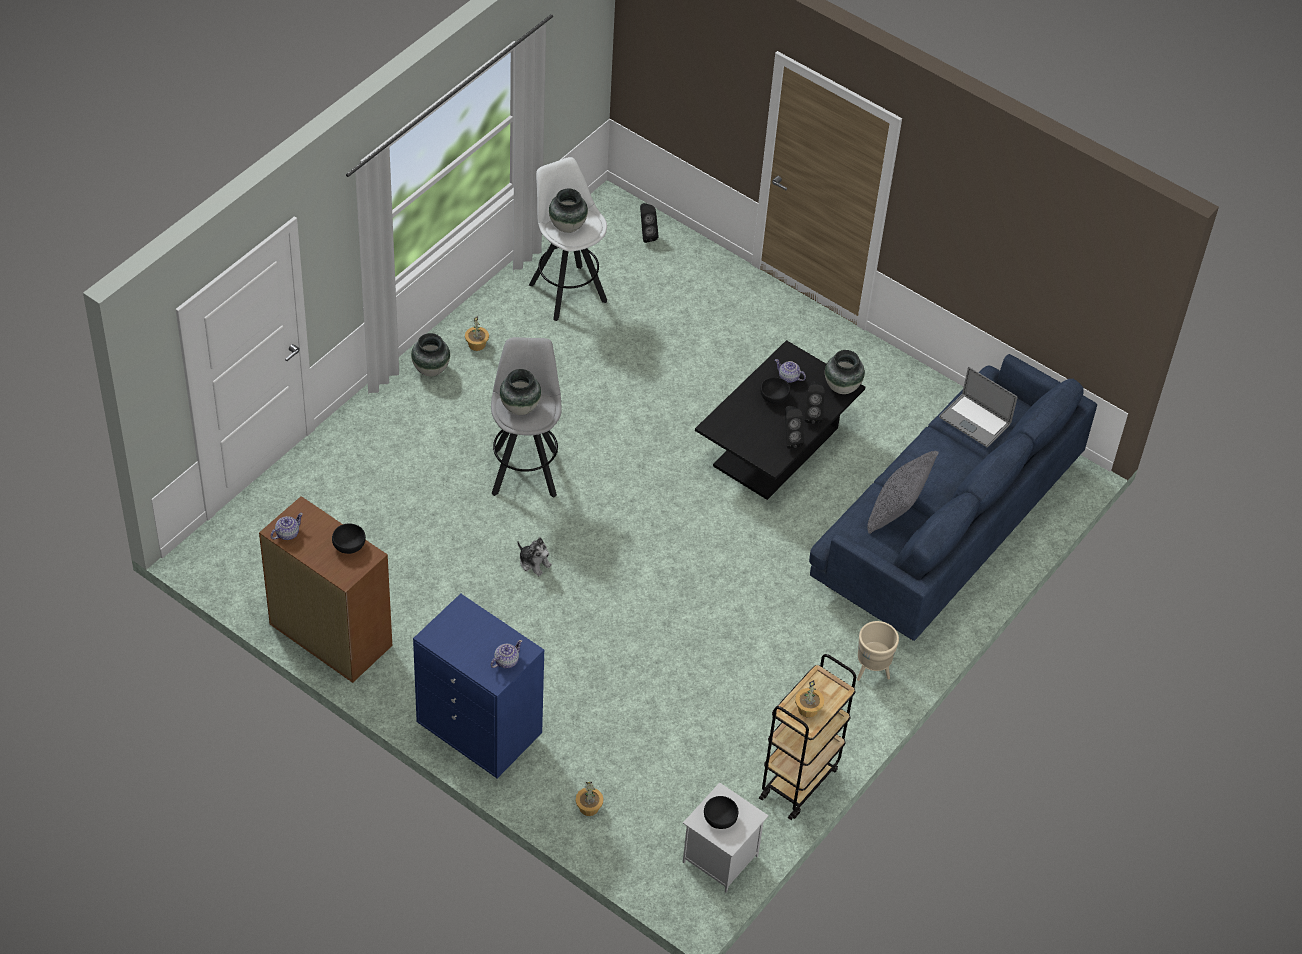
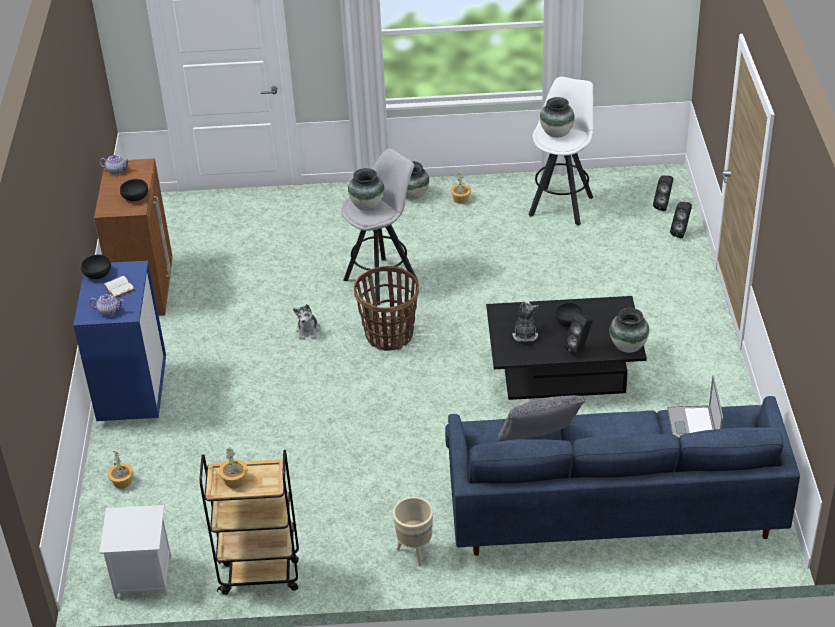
camera: 55 degrees right, 10 degrees down
black bowl [704,796,738,829] -> black bowl moved to [81,255,111,279]
teapot [775,359,806,383] -> none
black speaker [785,406,804,449] -> black speaker moved to [670,202,692,238]
none -> white book [103,276,135,297]
none -> basket [354,266,419,351]
none -> plush toy [512,301,539,342]

